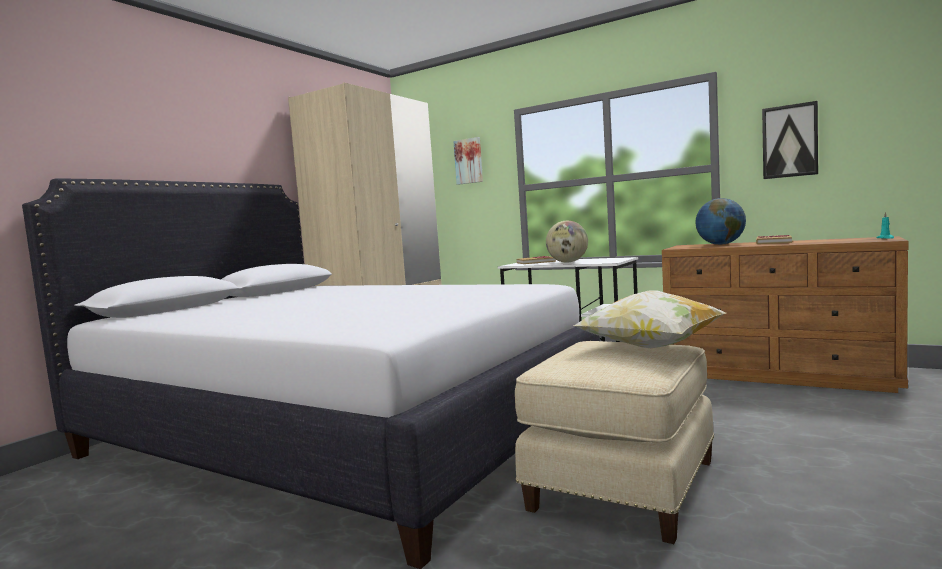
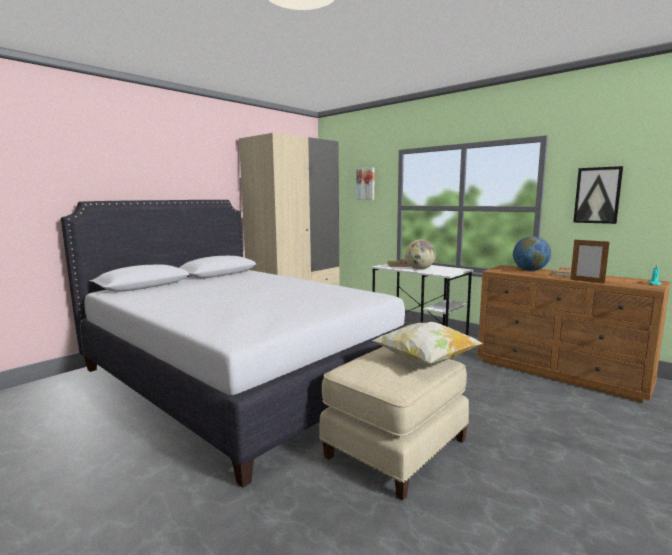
camera: 10 degrees right, 5 degrees up
none -> picture frame [570,238,610,284]

